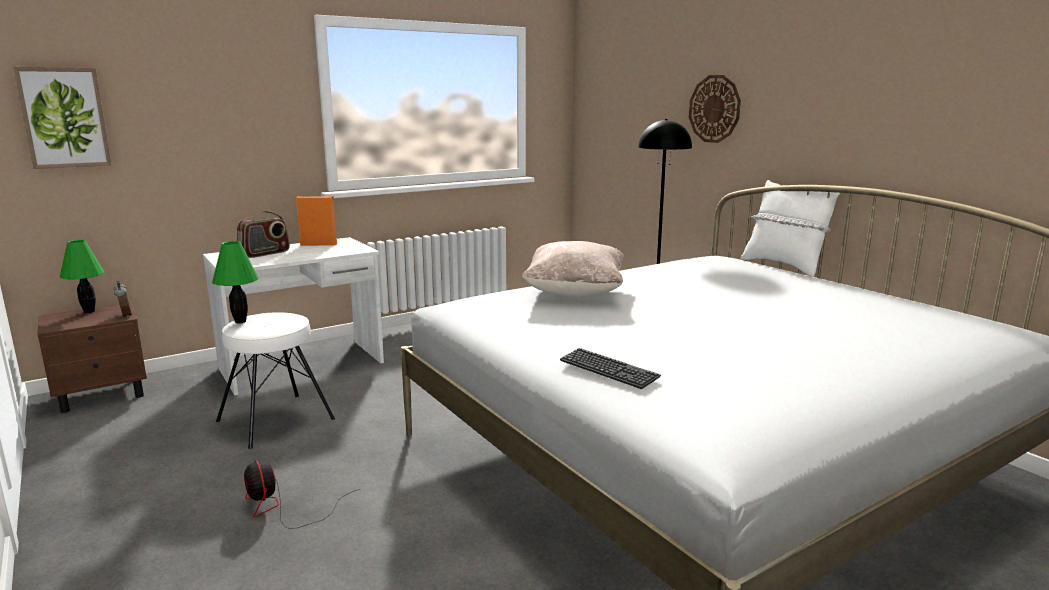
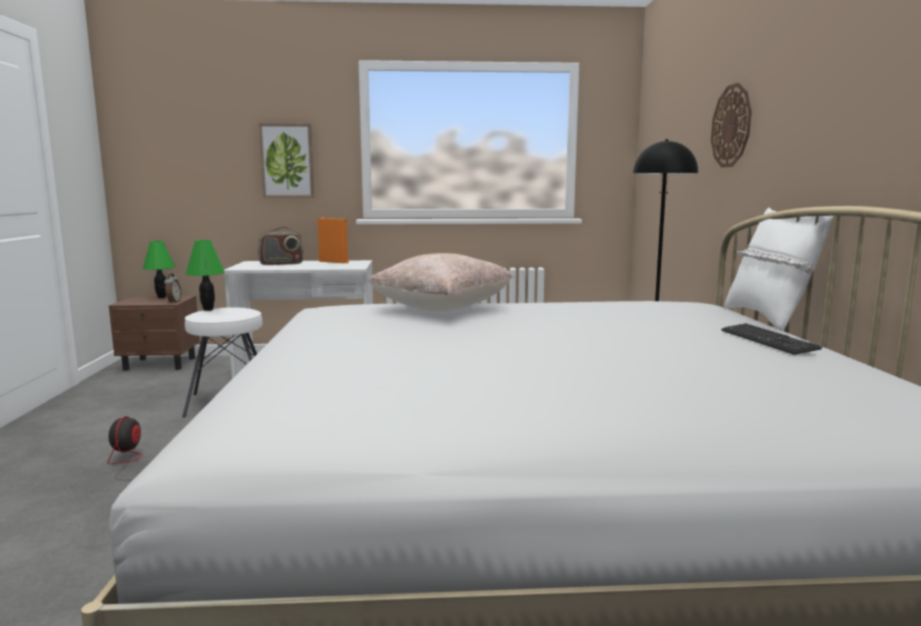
camera: 30 degrees right, 5 degrees down
picture [13,67,112,169] -> picture moved to [259,123,314,198]
keyboard [560,348,661,389] -> keyboard moved to [722,323,822,355]

